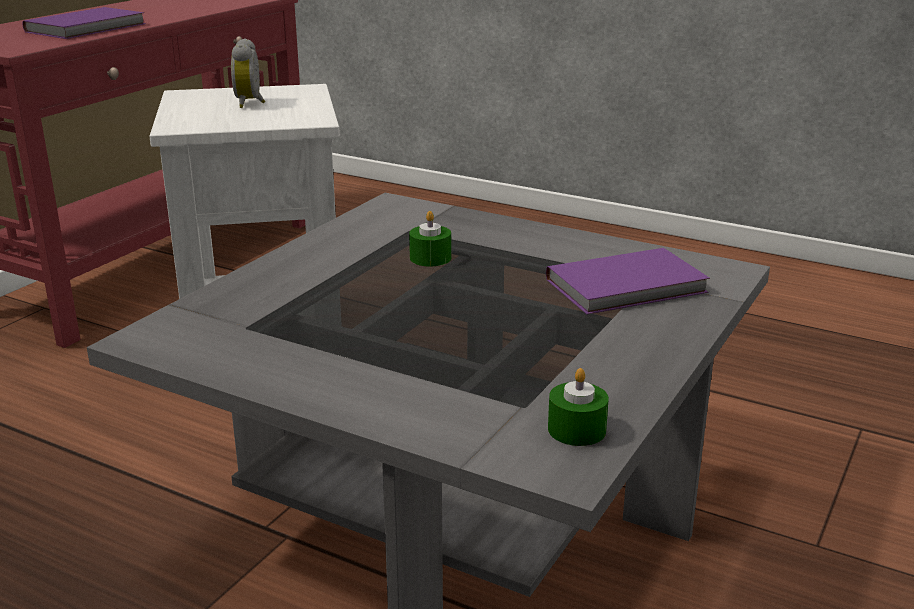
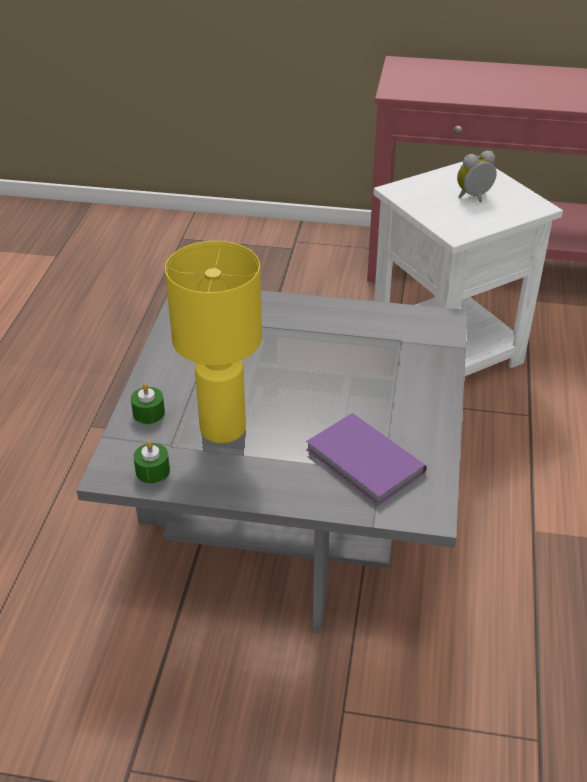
camera: 70 degrees right, 15 degrees up
purple book [23,7,146,39] -> none
green candle [409,211,451,267] -> green candle moved to [131,383,165,424]
none -> yellow table lamp [165,241,262,443]

